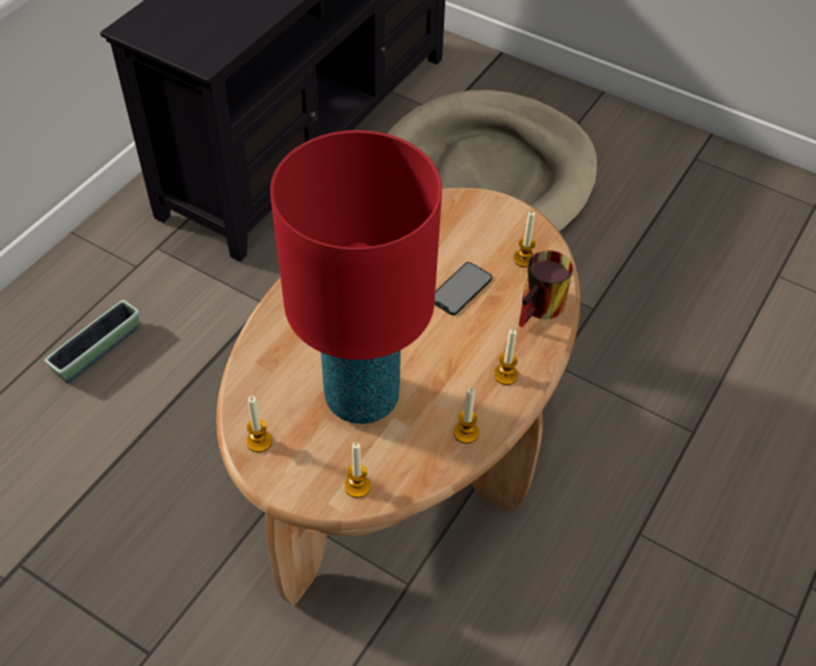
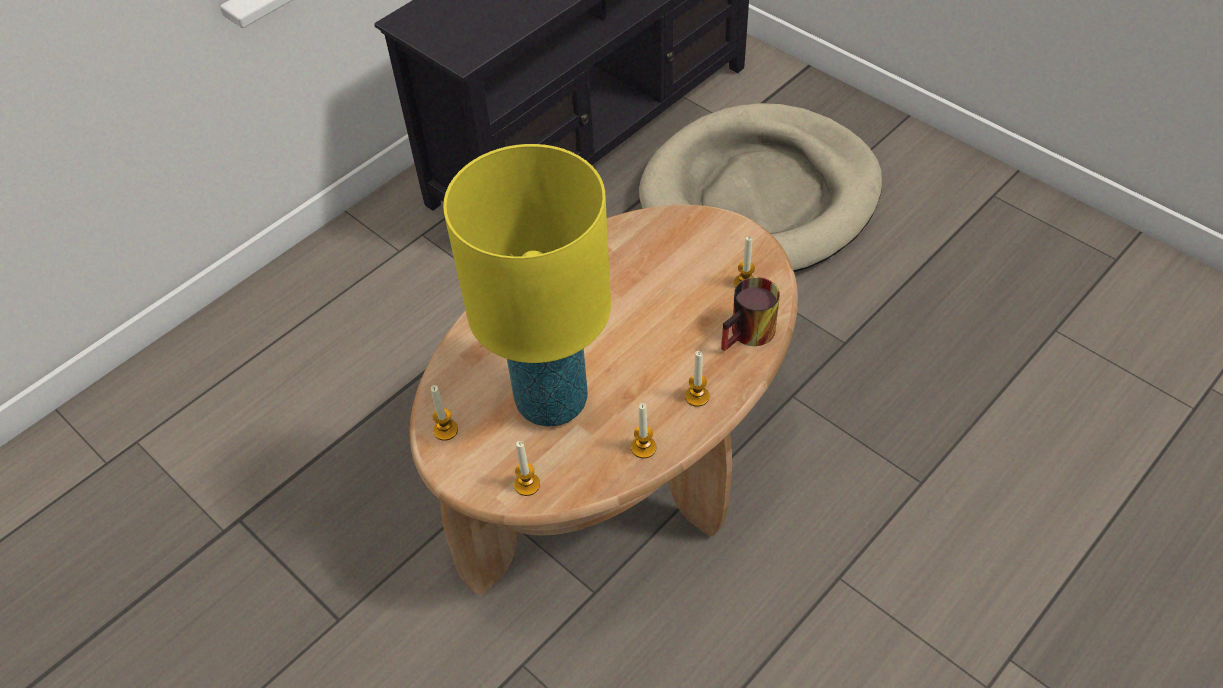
camera: 15 degrees right, 0 degrees up
planter [45,300,140,383] -> none
red table lamp [270,130,442,424] -> yellow table lamp [443,144,611,427]
phone [434,262,492,315] -> none

